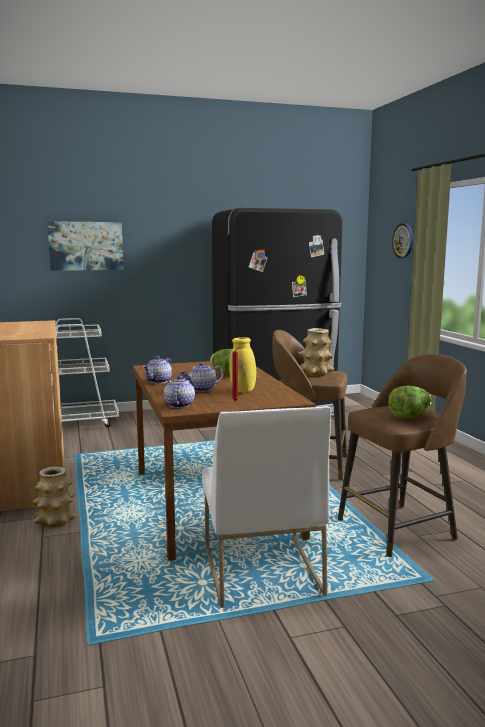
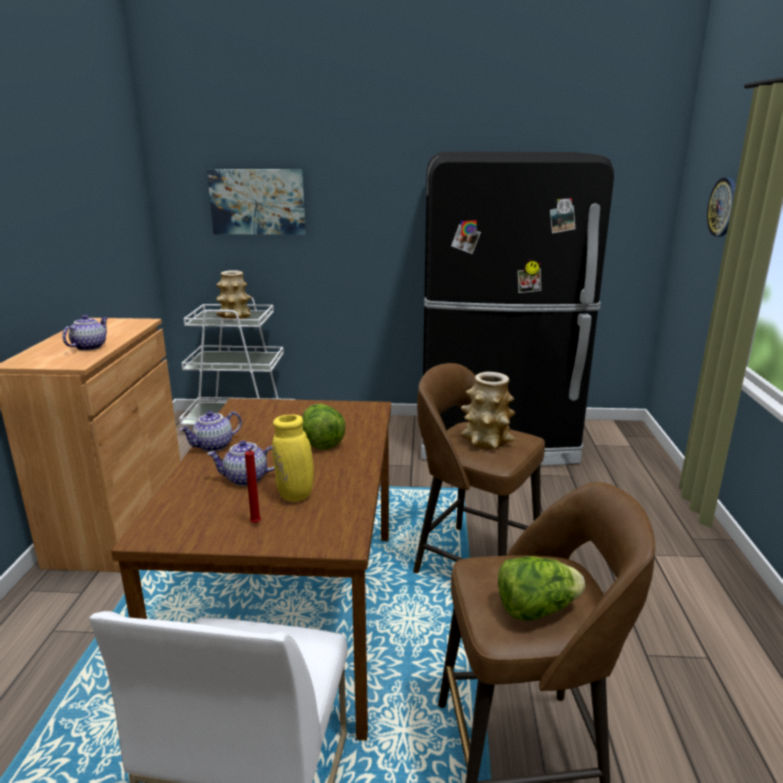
camera: 20 degrees right, 10 degrees up
vase [32,466,75,527] -> vase moved to [216,270,252,319]
teapot [164,375,195,408] -> teapot moved to [62,315,108,351]

